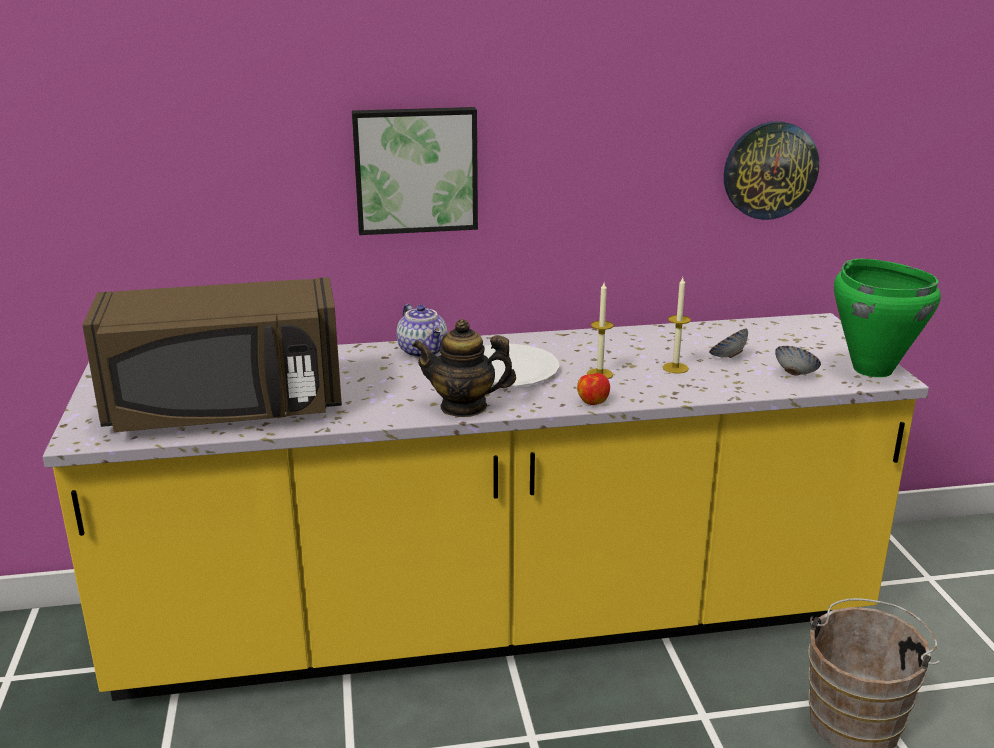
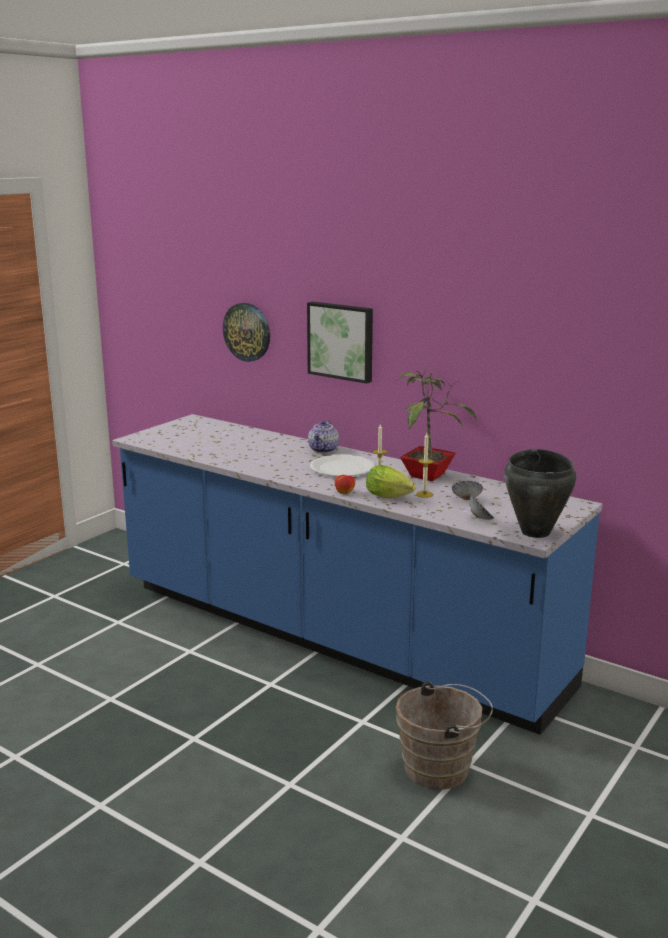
camera: 45 degrees right, 5 degrees down
yellow counter [43,313,929,701] -> blue counter [112,414,602,735]
brown microwave [82,277,342,432] -> none
teapot [412,319,516,417] -> none
wall clock [724,121,819,220] -> wall clock moved to [223,303,270,362]
green cooking pot [834,259,941,377] -> black cooking pot [504,449,577,538]
none -> lettuce [366,465,416,498]
none -> potted plant [397,368,476,481]

